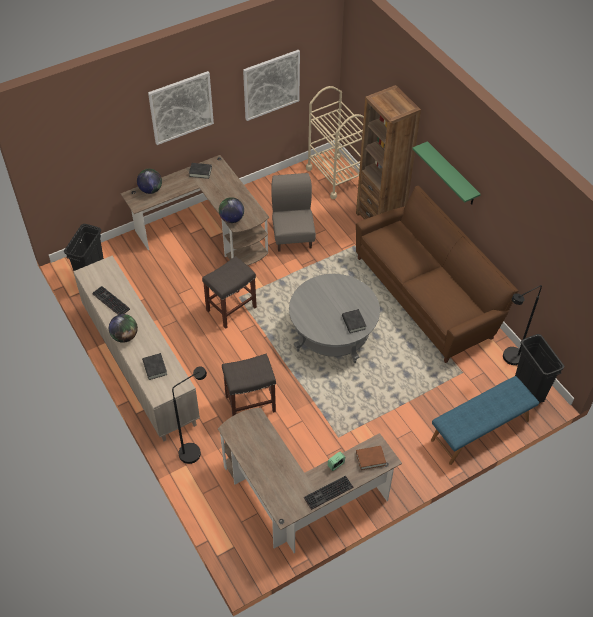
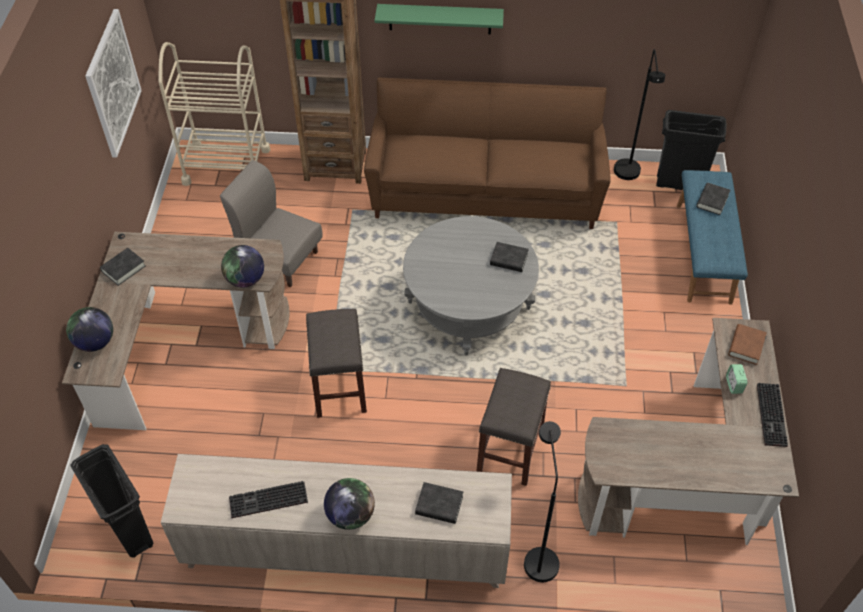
camera: 55 degrees left, 0 degrees up
picture [148,71,214,145] -> none
none -> black book [696,183,730,215]

